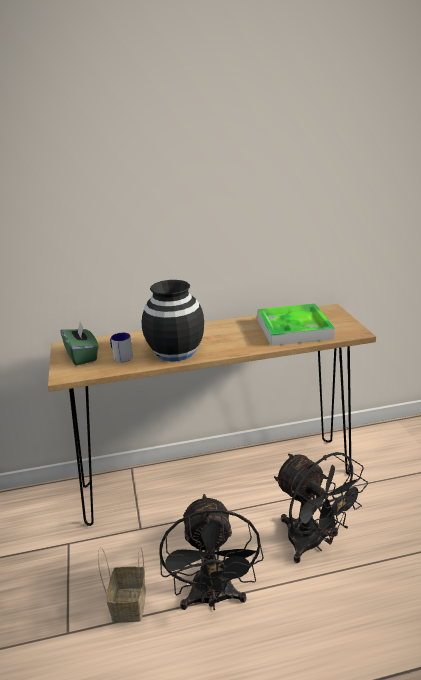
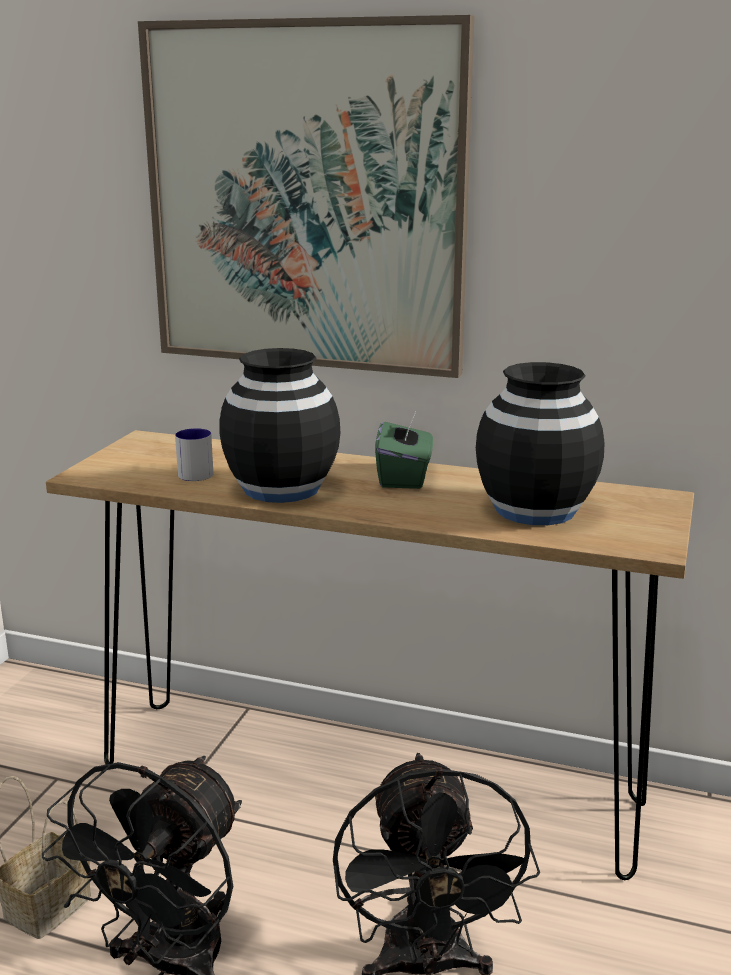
camera: 30 degrees right, 5 degrees down
green tissue box [60,322,99,366] -> green tissue box moved to [375,410,433,489]
tray [257,304,335,346] -> black vase [476,362,605,525]
none -> picture [138,15,474,378]

